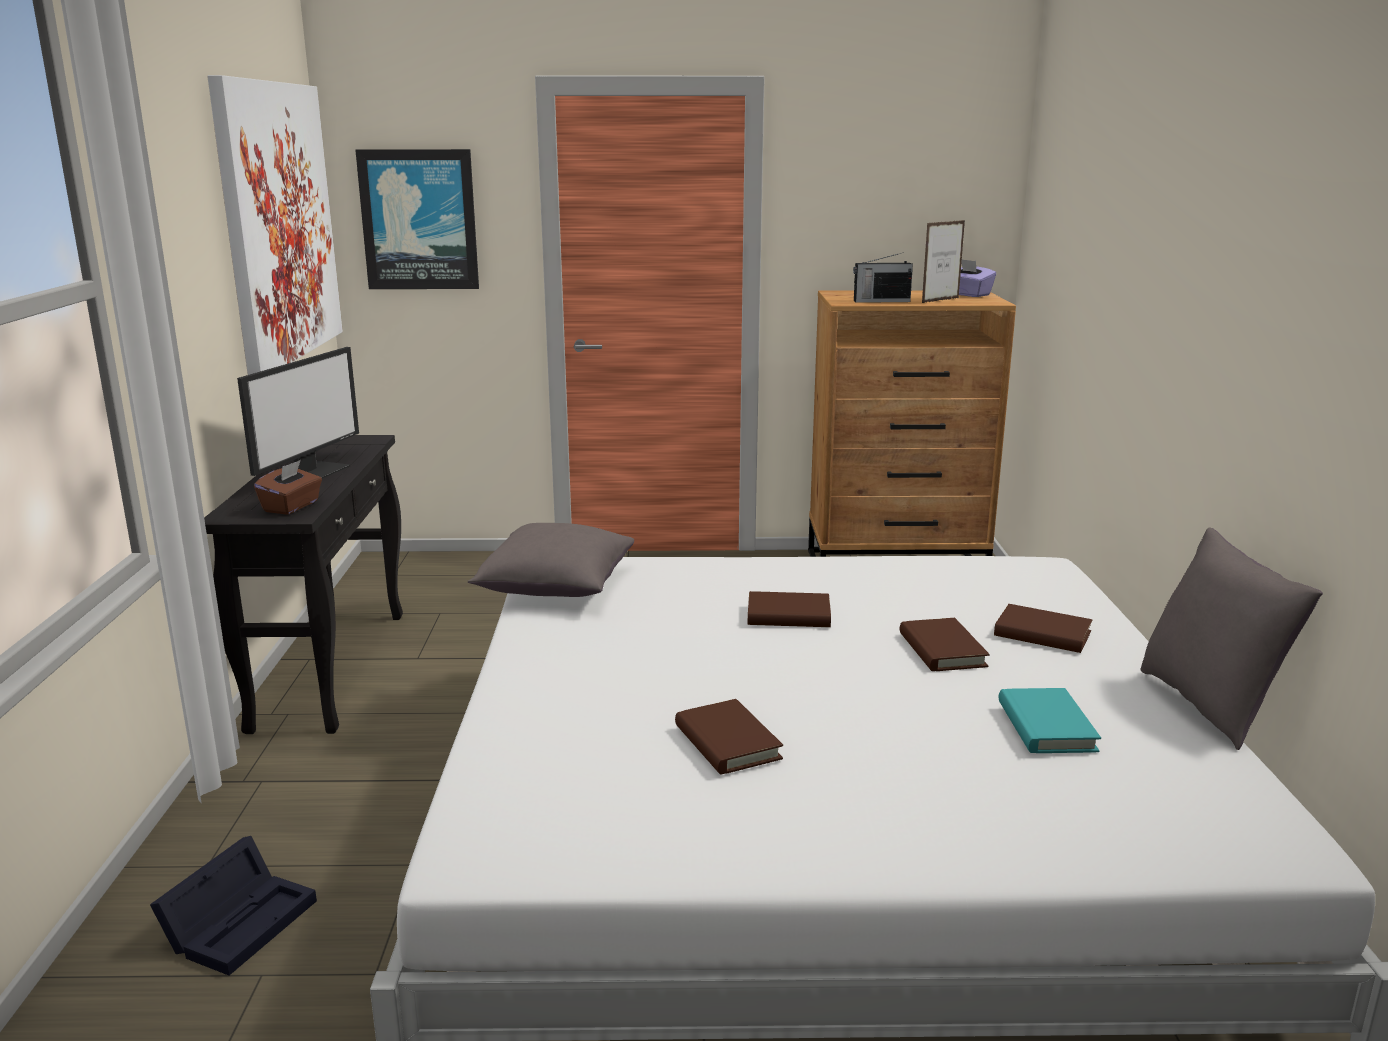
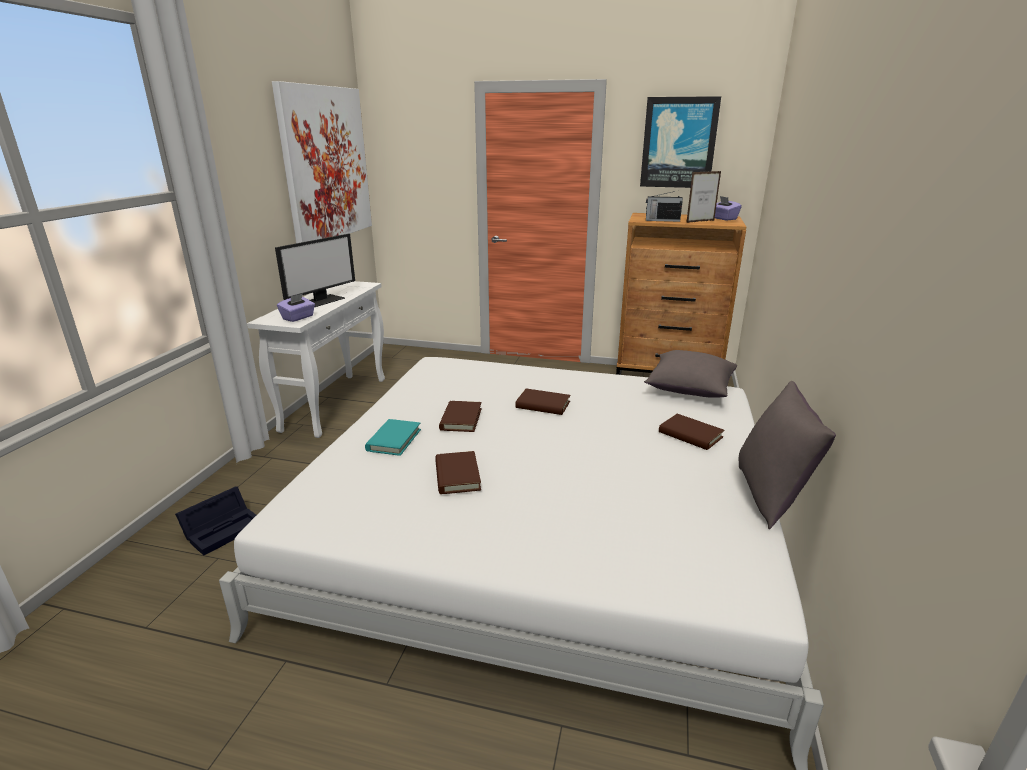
camera: 15 degrees right, 5 degrees up
black console table [204,435,403,734] -> white console table [247,281,385,438]
brown tissue box [254,460,322,515] -> purple tissue box [277,293,315,322]
picture [355,149,479,289] -> picture moved to [640,96,721,188]
grey pillow [468,523,634,597] -> grey pillow moved to [644,350,737,398]
brown book [900,618,990,671] -> brown book moved to [439,401,482,432]
turquoise book [999,688,1101,753] -> turquoise book moved to [365,419,421,456]

